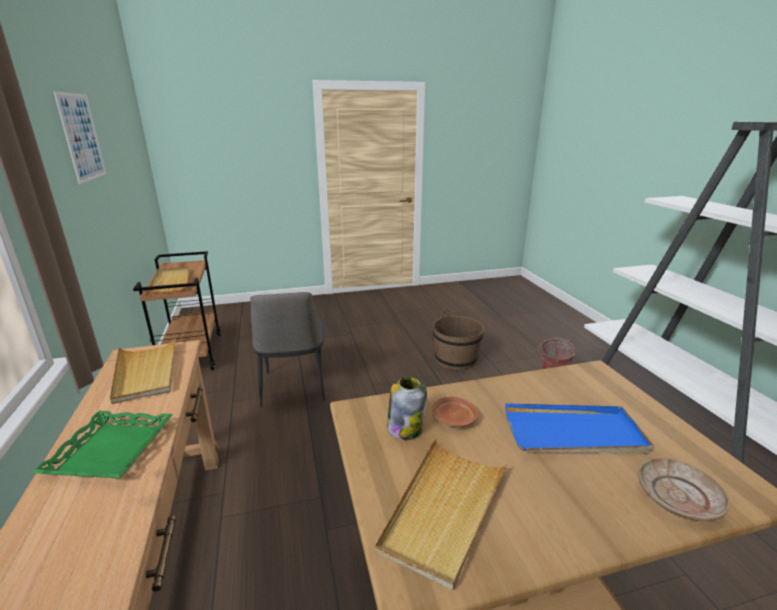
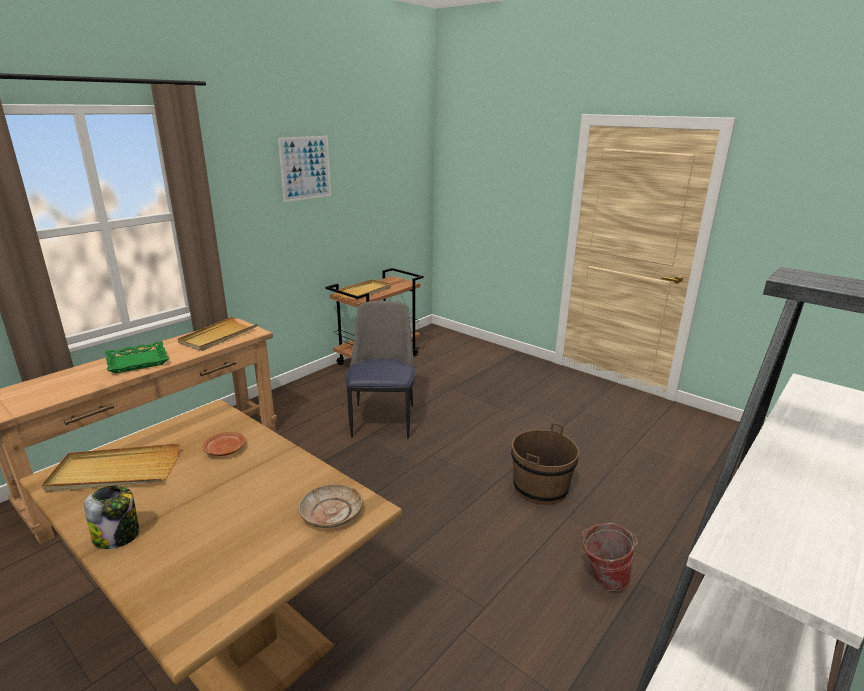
camera: 55 degrees right, 0 degrees up
chair [250,292,325,408] -> chair turned 135 degrees clockwise [346,301,415,438]
jar [387,377,427,440] -> jar moved to [84,485,140,549]
blue tray [505,403,654,454] -> none
beige plate [638,458,730,521] -> beige plate moved to [299,484,362,528]

